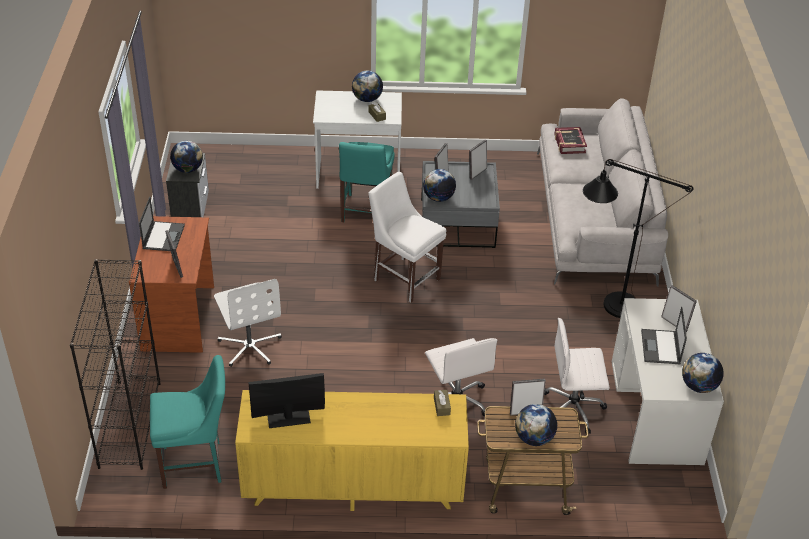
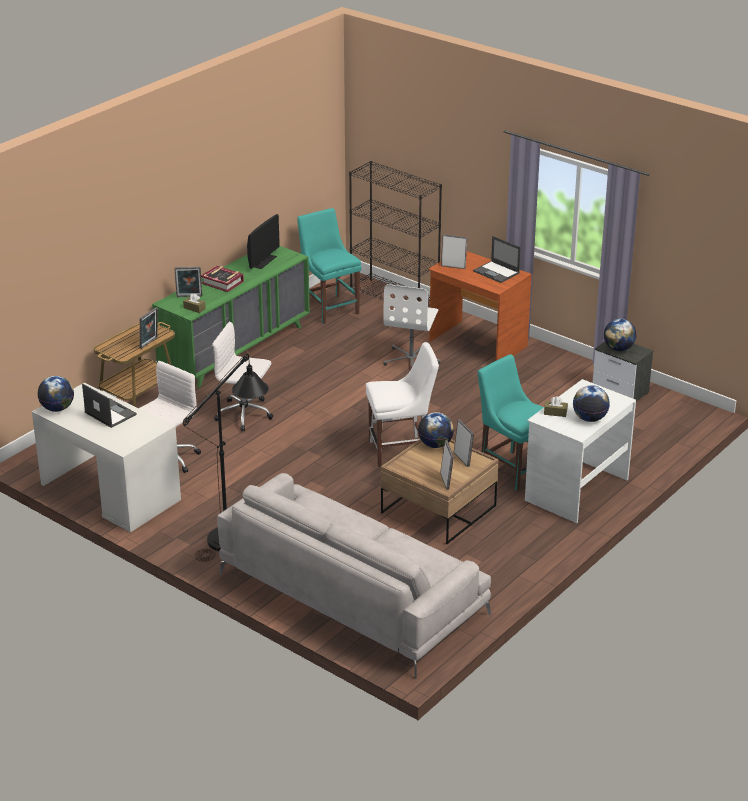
camera: 130 degrees right, 10 degrees down
turquoise chair [150,355,225,489] -> turquoise chair turned 120 degrees clockwise [297,208,362,324]
white office chair [214,279,282,367] -> white office chair turned 90 degrees counterclockwise [383,284,440,367]
yellow dresser [235,390,469,511] -> green dresser [152,246,310,388]
grey coffee table [421,161,500,248] -> brown coffee table [381,439,499,544]
globe [515,404,557,446] -> none
book [554,127,587,154] -> book moved to [201,266,244,292]
picture frame [661,285,697,332] -> picture frame moved to [174,267,202,297]

